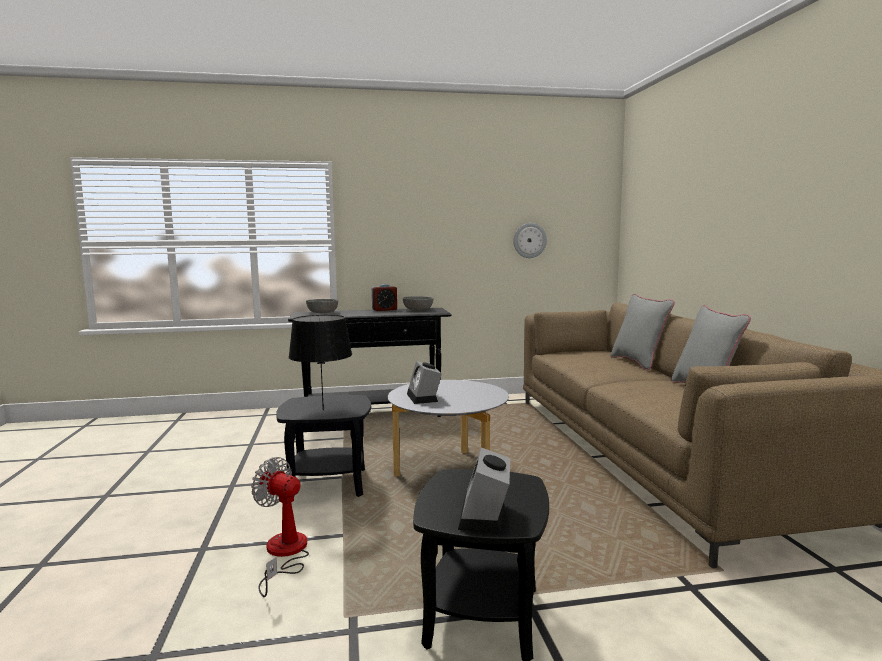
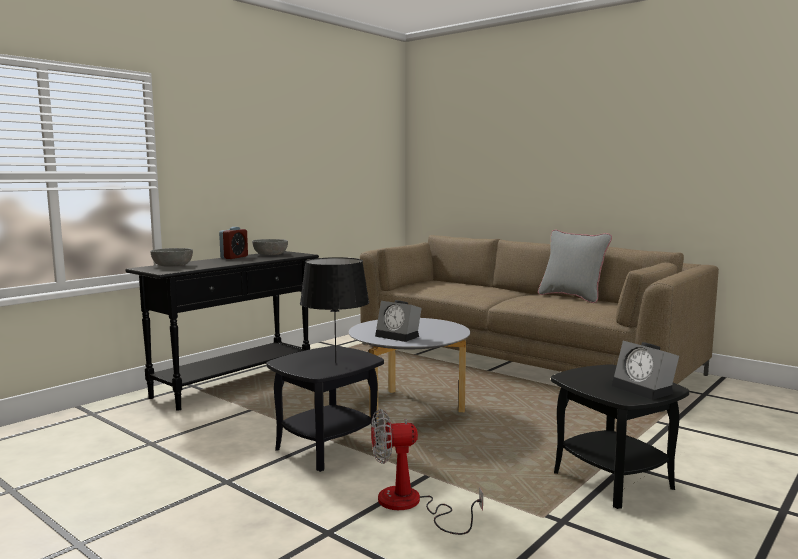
camera: 40 degrees left, 0 degrees up
wall clock [513,223,547,258] -> none
grey pillow [610,294,675,371] -> none

